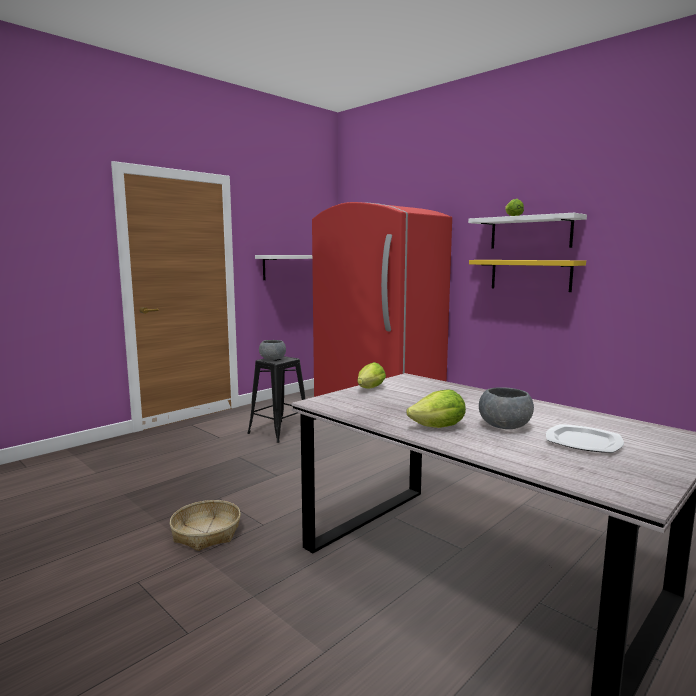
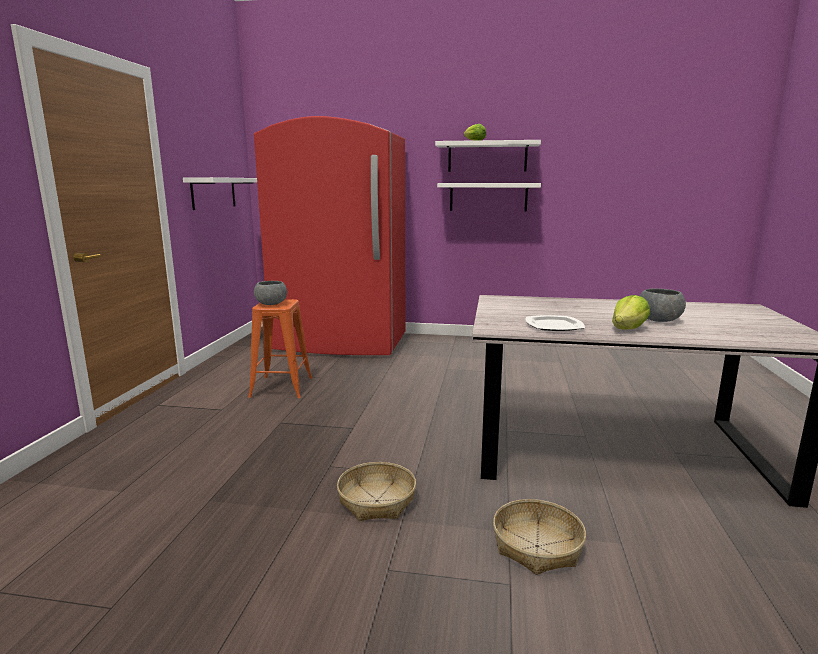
camera: 35 degrees left, 5 degrees up
black stool [247,356,305,443] -> orange stool [248,299,312,398]
lettuce [357,362,386,388] -> none
yellow shelf [469,260,586,292] -> white shelf [437,183,541,211]
plate [546,424,624,453] -> plate moved to [525,315,585,331]
none -> basket [493,499,586,575]

